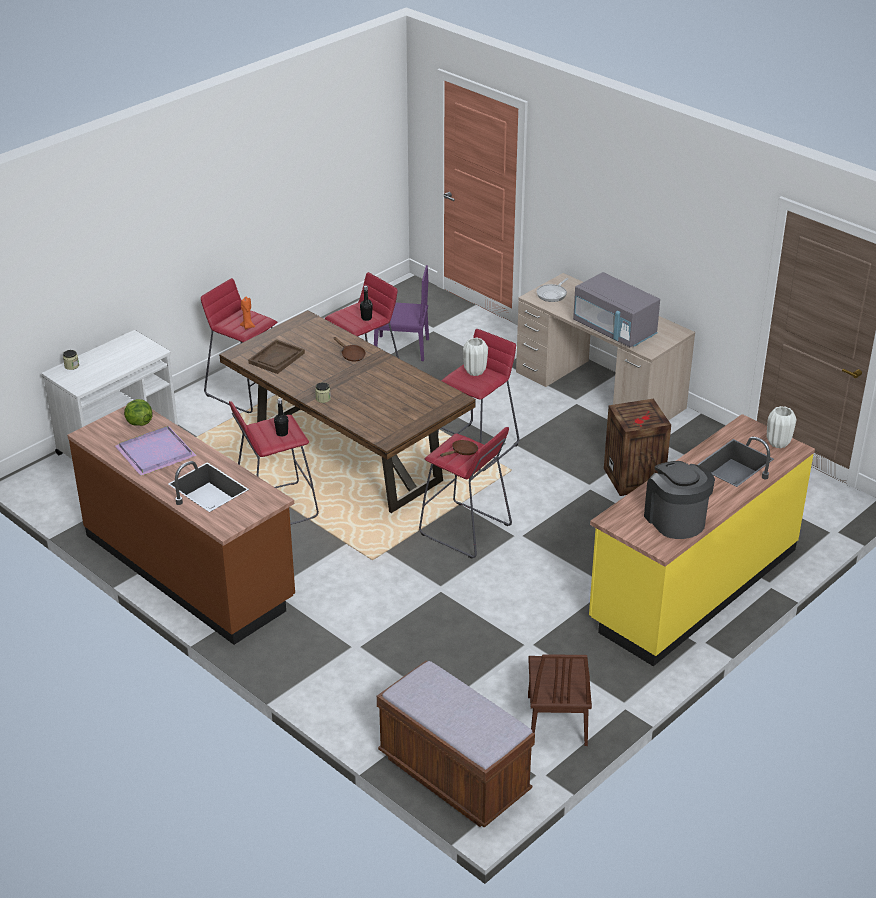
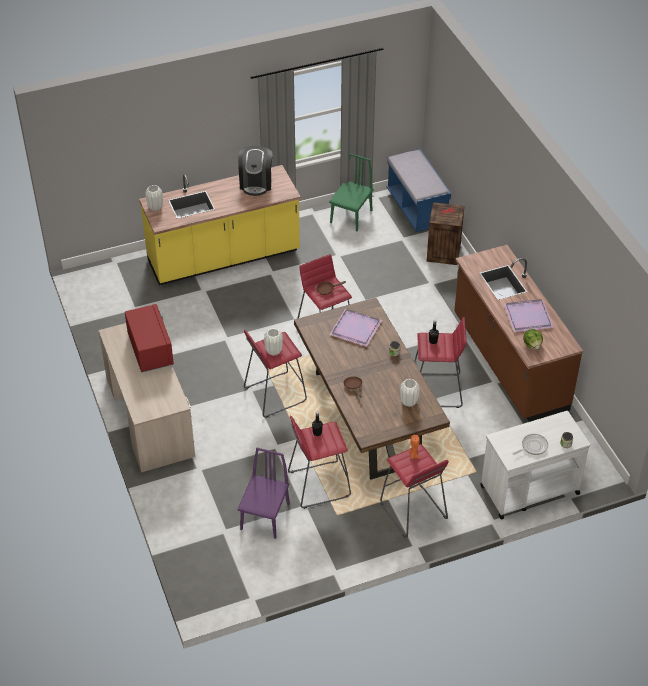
camera: 155 degrees left, 10 degrees up
brown tray [248,339,305,374] -> white vase [400,379,420,407]
purple chair [374,265,429,361] -> purple chair turned 75 degrees clockwise [238,448,290,539]
brown bench [377,661,535,828] -> blue bench [386,149,451,232]
brown chair [528,654,592,746] -> green chair [329,154,373,231]
frying pan [537,278,568,302] -> frying pan moved to [513,434,548,455]
grey microwave [573,272,660,347] -> red microwave [125,304,174,373]
crate [604,399,671,496] -> crate moved to [427,202,464,265]
none -> purple tray [329,309,382,347]

